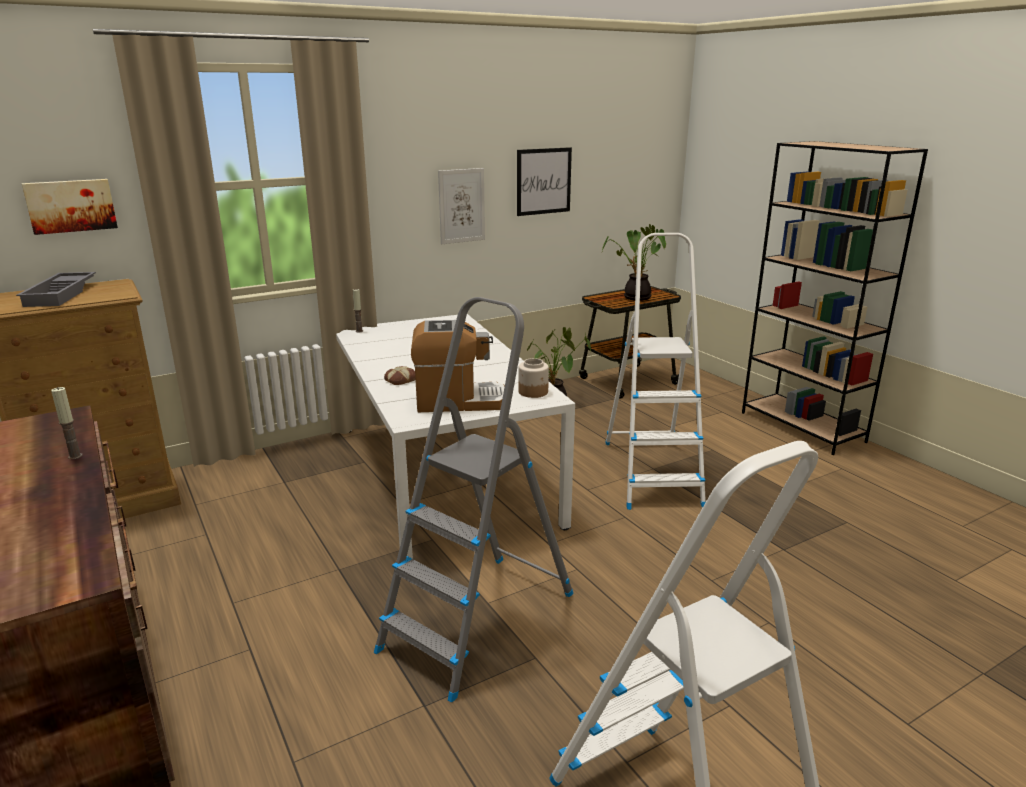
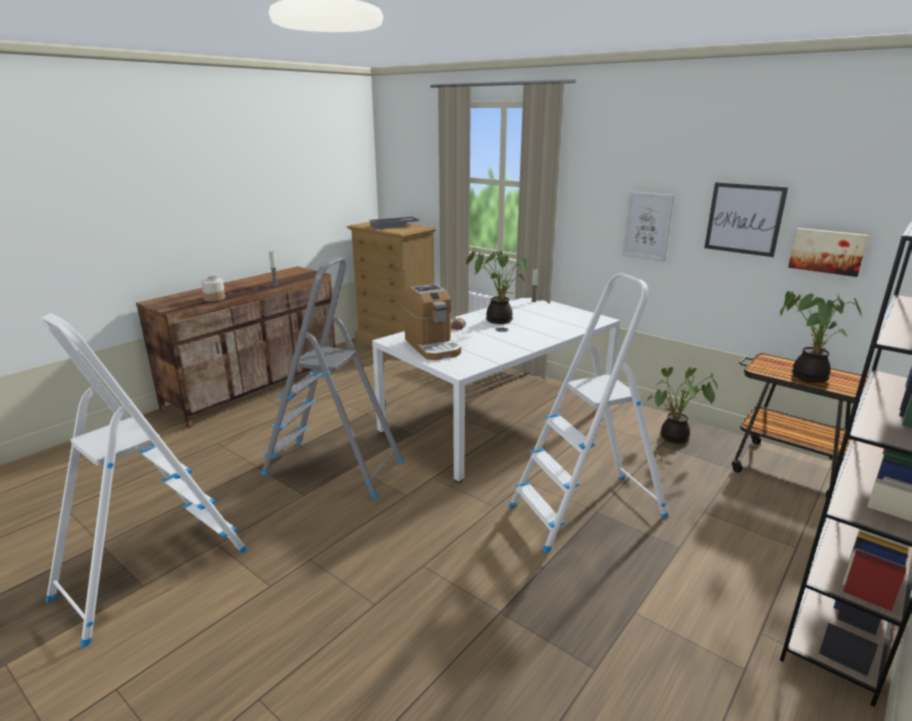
camera: 70 degrees right, 0 degrees up
picture [22,179,118,235] -> picture moved to [788,228,869,277]
jar [518,358,549,398] -> jar moved to [201,276,225,302]
none -> potted plant [466,248,527,324]

